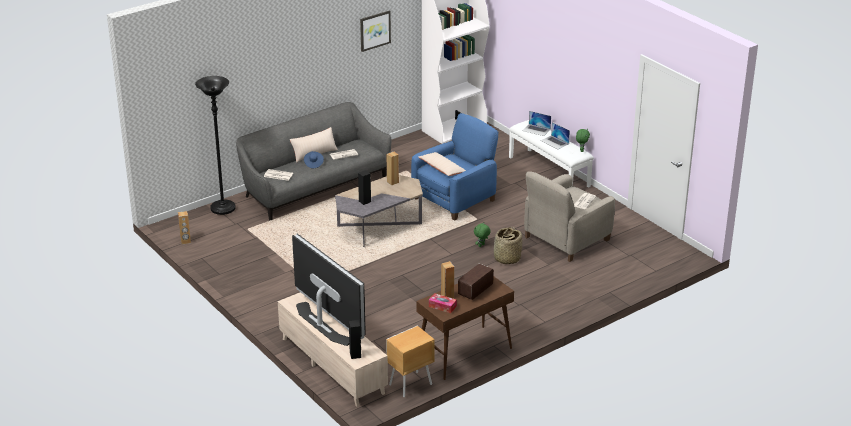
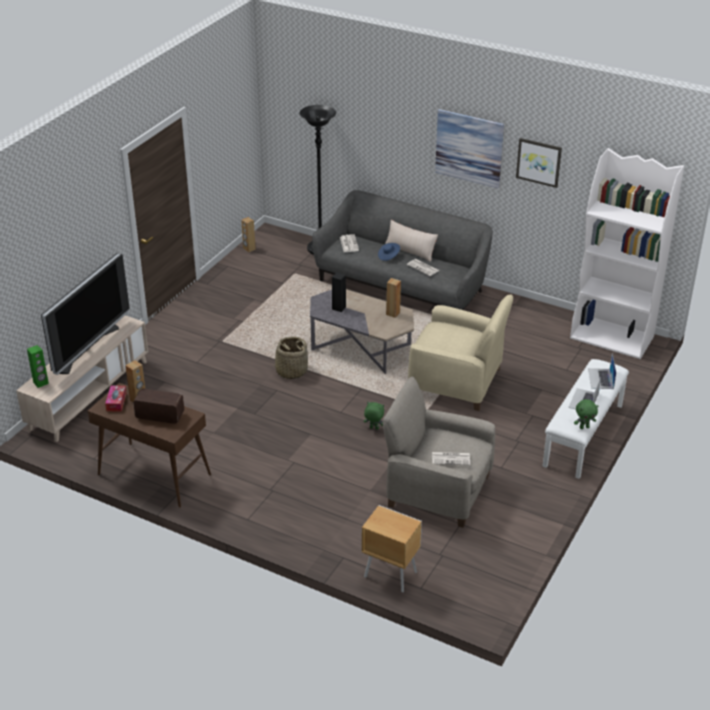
camera: 65 degrees right, 5 degrees up
black speaker [349,320,361,359] -> green speaker [27,345,49,388]
brown nightstand [386,326,435,398] -> brown nightstand moved to [362,505,422,593]
blue armchair [411,113,499,221] -> beige armchair [408,294,513,411]
beige pillow [418,152,466,176] -> none
basket [494,227,522,264] -> basket moved to [269,337,311,379]
none -> picture [435,109,504,188]

